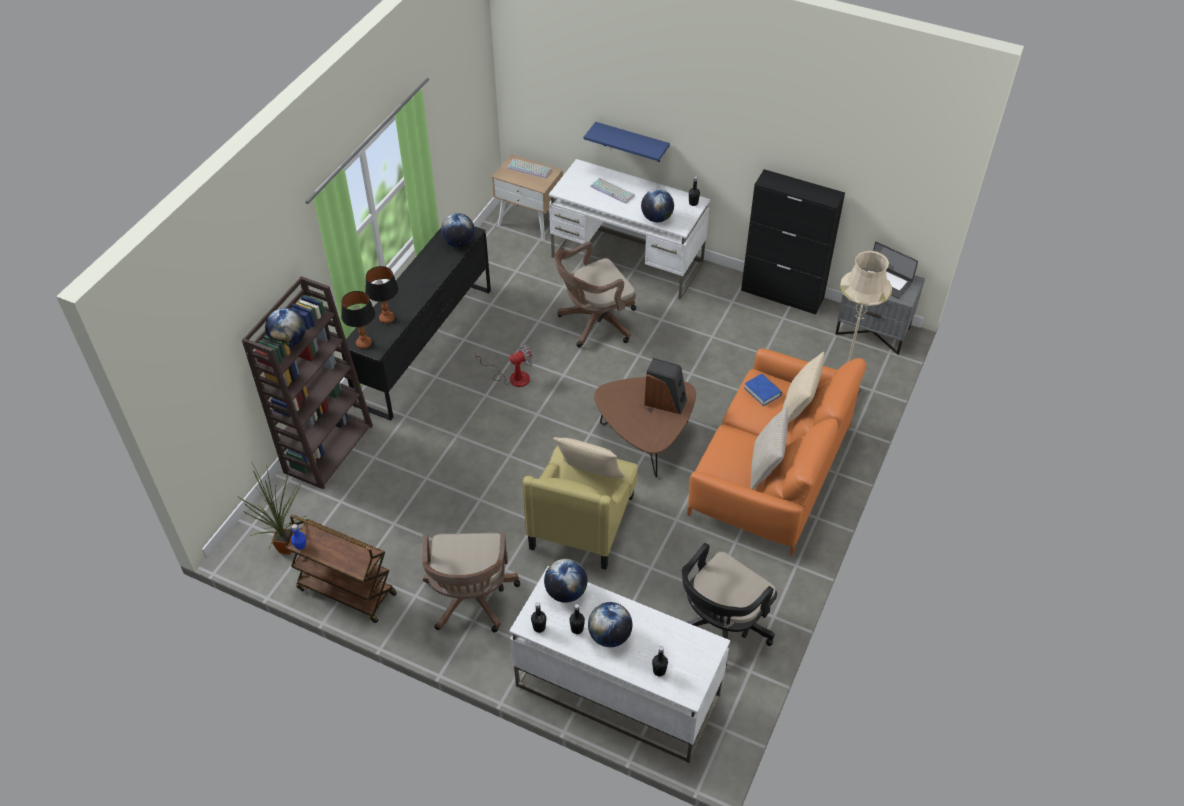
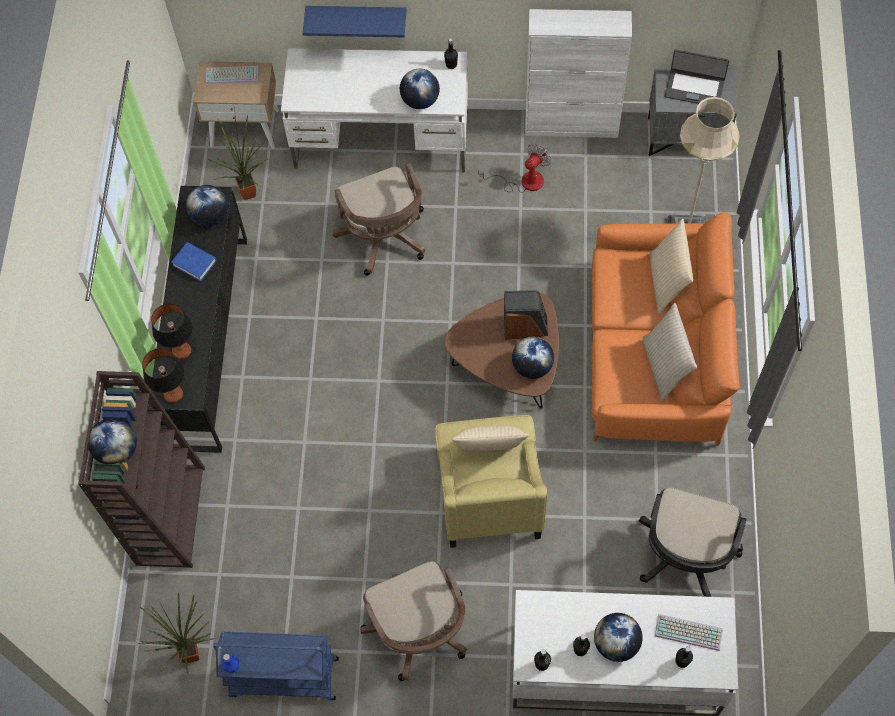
camera: 20 degrees left, 15 degrees up
brown cart [285,515,397,623] -> blue cart [213,632,339,701]
fan [475,343,533,387] -> fan moved to [478,144,551,193]
globe [544,559,587,603] -> globe moved to [512,337,554,379]
brown office chair [554,241,636,347] -> brown office chair turned 60 degrees counterclockwise [333,163,425,276]
keyboard [590,178,635,204] -> keyboard moved to [655,614,723,651]
black cabinet [741,169,845,314] -> white cabinet [525,9,632,138]
blue book [744,374,782,406] -> blue book moved to [171,242,217,281]
none -> potted plant [208,107,267,200]

